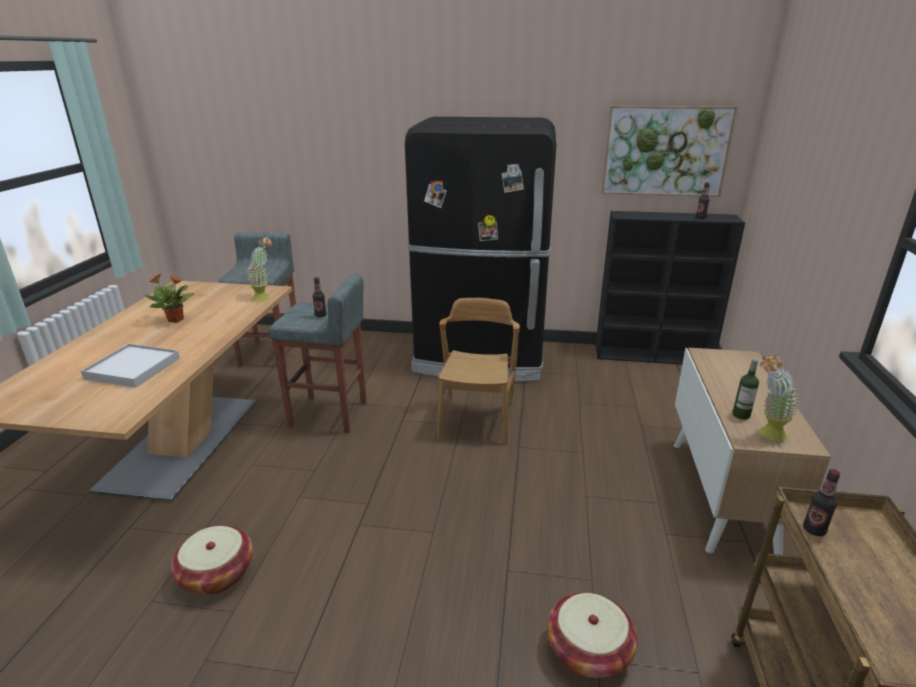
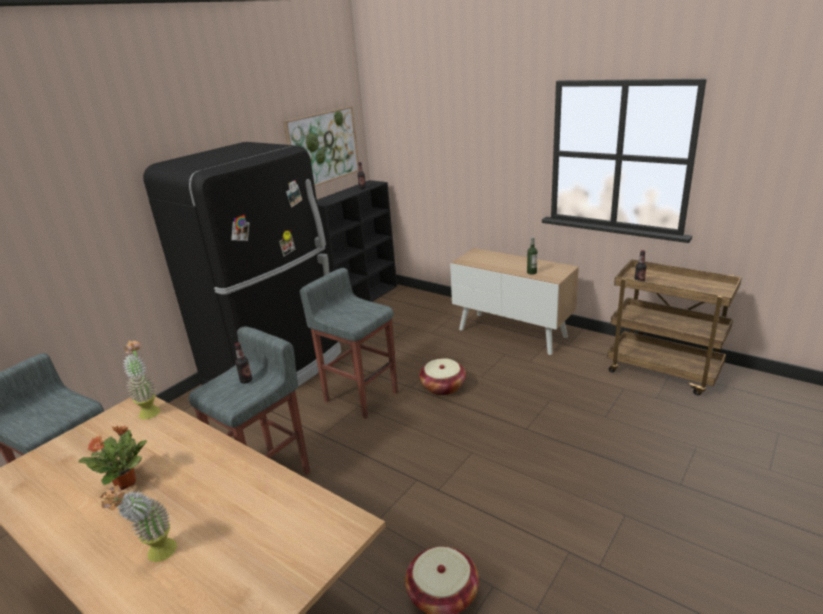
camera: 60 degrees left, 0 degrees up
white tray [81,344,180,388] -> none
brown chair [437,298,520,445] -> grey stool [300,268,398,419]
basket [547,592,638,678] -> basket moved to [419,358,466,396]
potted plant [760,354,800,441] -> potted plant moved to [100,485,177,562]

